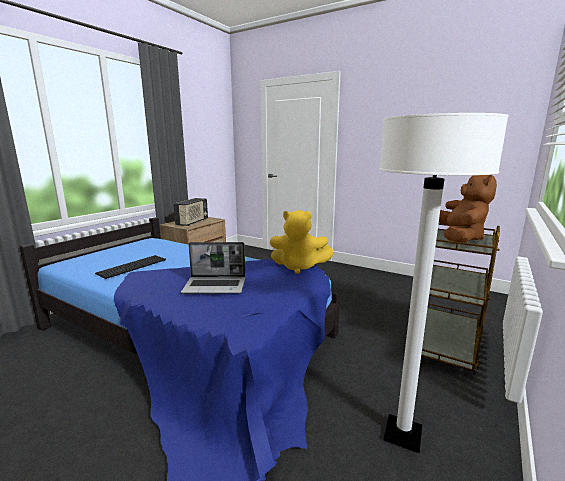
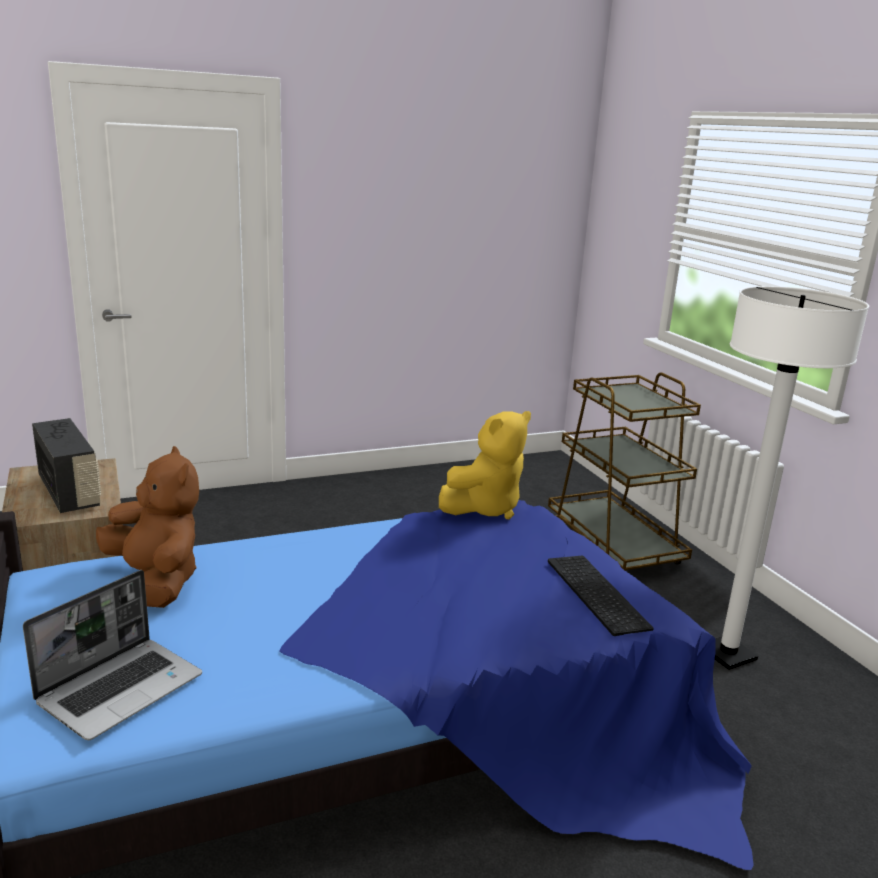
camera: 55 degrees left, 5 degrees up
keyboard [95,255,166,279] -> keyboard moved to [548,556,654,636]
laptop [181,242,245,293] -> laptop moved to [23,570,202,740]
brown plush toy [439,175,497,243] -> brown plush toy moved to [96,446,199,608]

